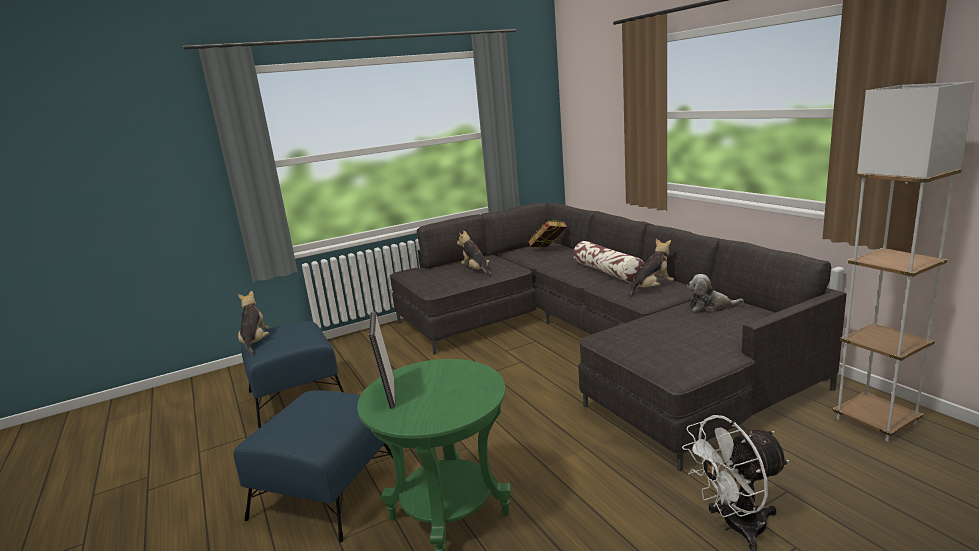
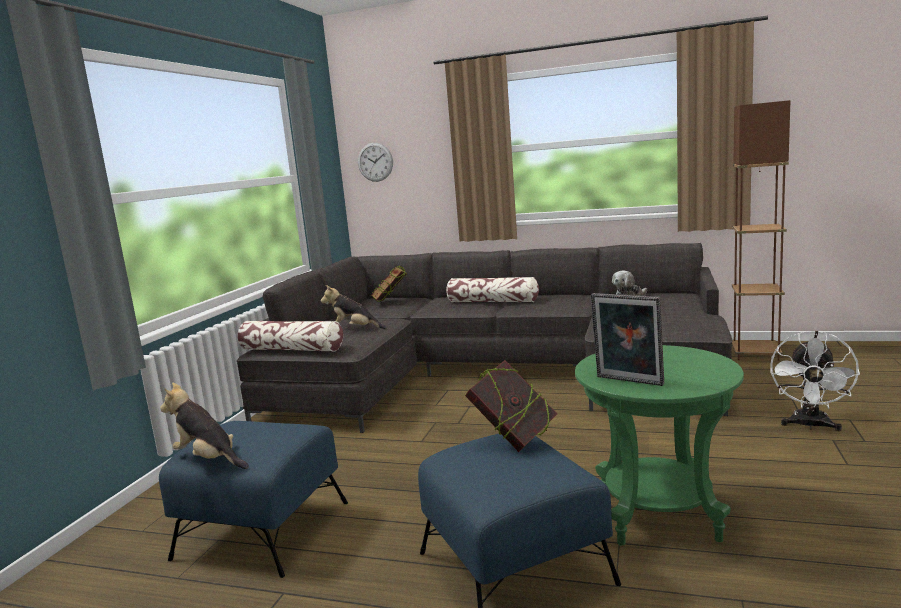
camera: 45 degrees left, 5 degrees down
plush toy [628,239,674,298] -> none
white floor lamp [833,81,975,442] -> brown floor lamp [732,100,791,361]
none -> pillow [237,321,343,352]
none -> wall clock [358,143,393,182]
none -> book [465,360,558,452]

